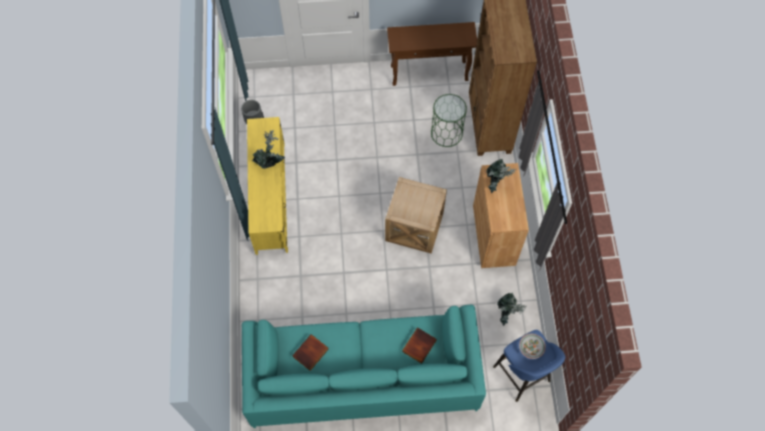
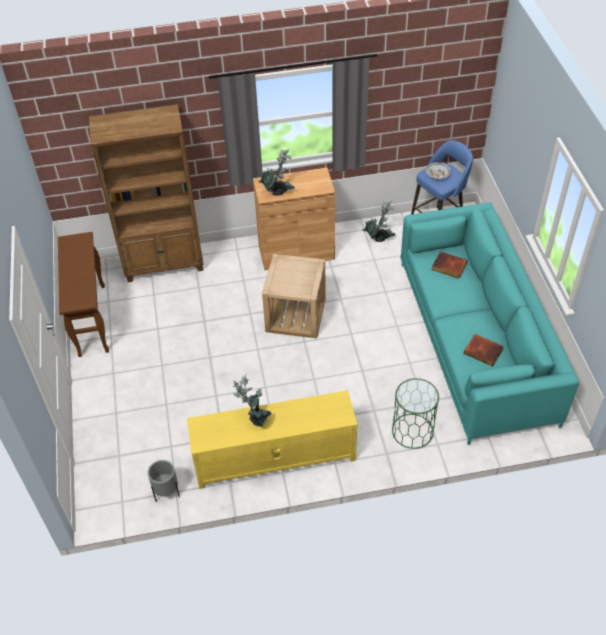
camera: 95 degrees left, 15 degrees down
green side table [431,94,467,147] -> green side table moved to [392,378,439,449]

